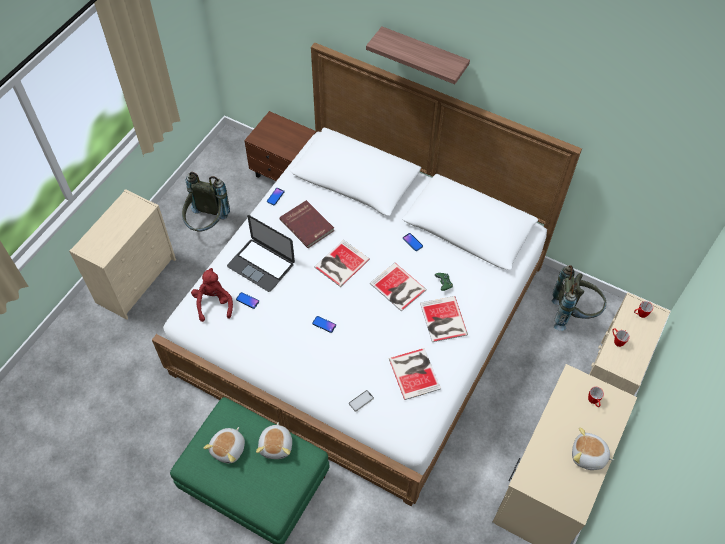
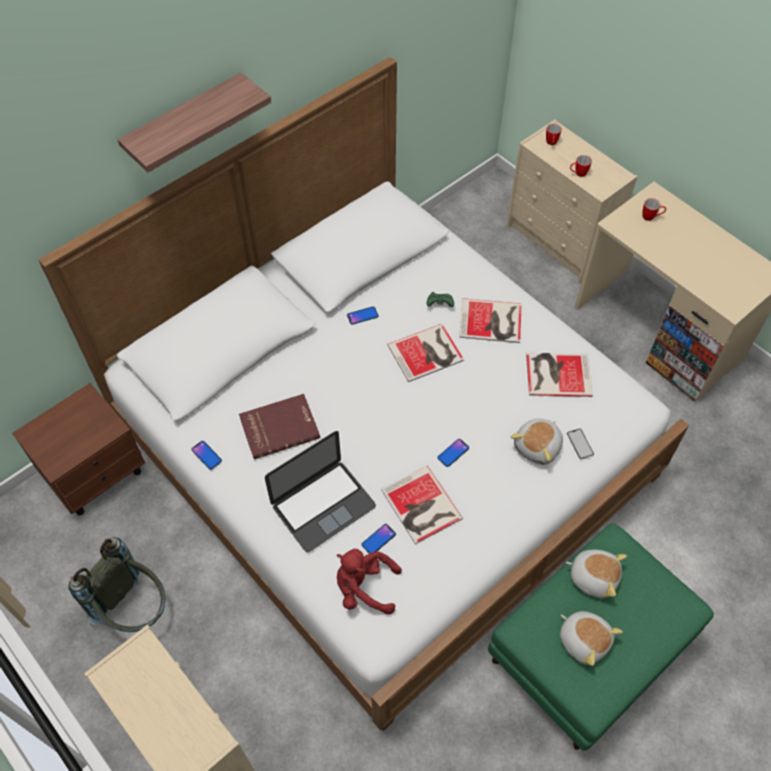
camera: 70 degrees left, 0 degrees up
book [314,240,370,287] -> book moved to [381,465,463,544]
grey backpack [551,265,606,331] -> none
plush toy [572,427,614,470] -> plush toy moved to [511,419,563,465]

